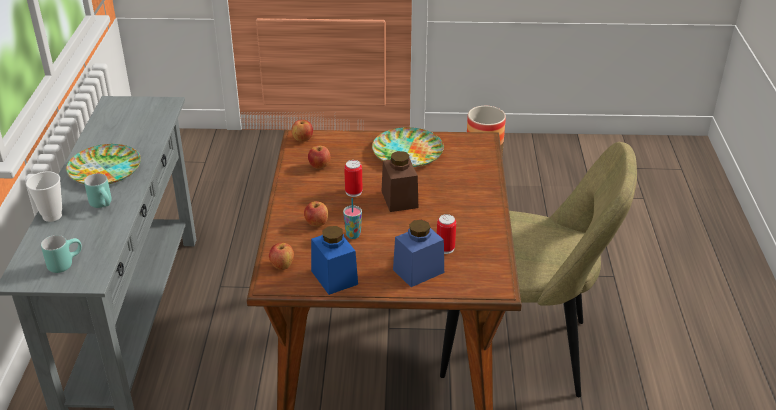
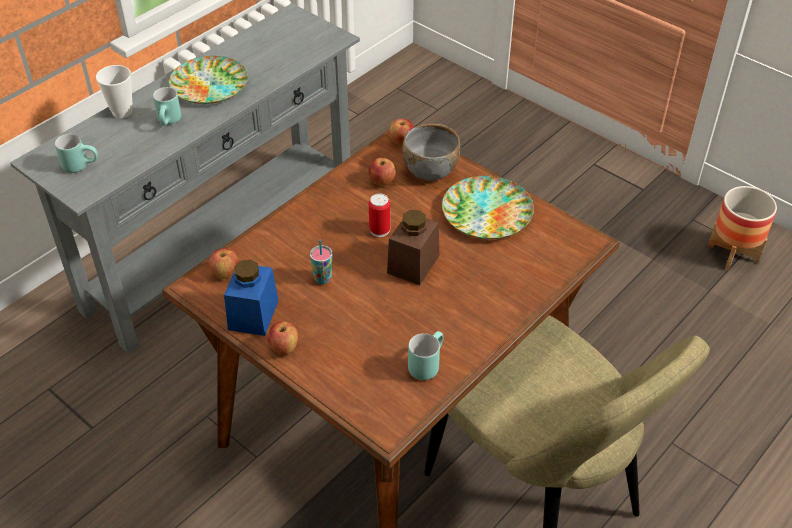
camera: 40 degrees right, 10 degrees up
apple [304,201,328,227] -> apple moved to [267,321,298,355]
blue jar [393,220,444,287] -> none
can [437,214,456,254] -> none
none -> grey bowl [402,123,460,181]
none -> turquoise mug [408,331,444,380]

